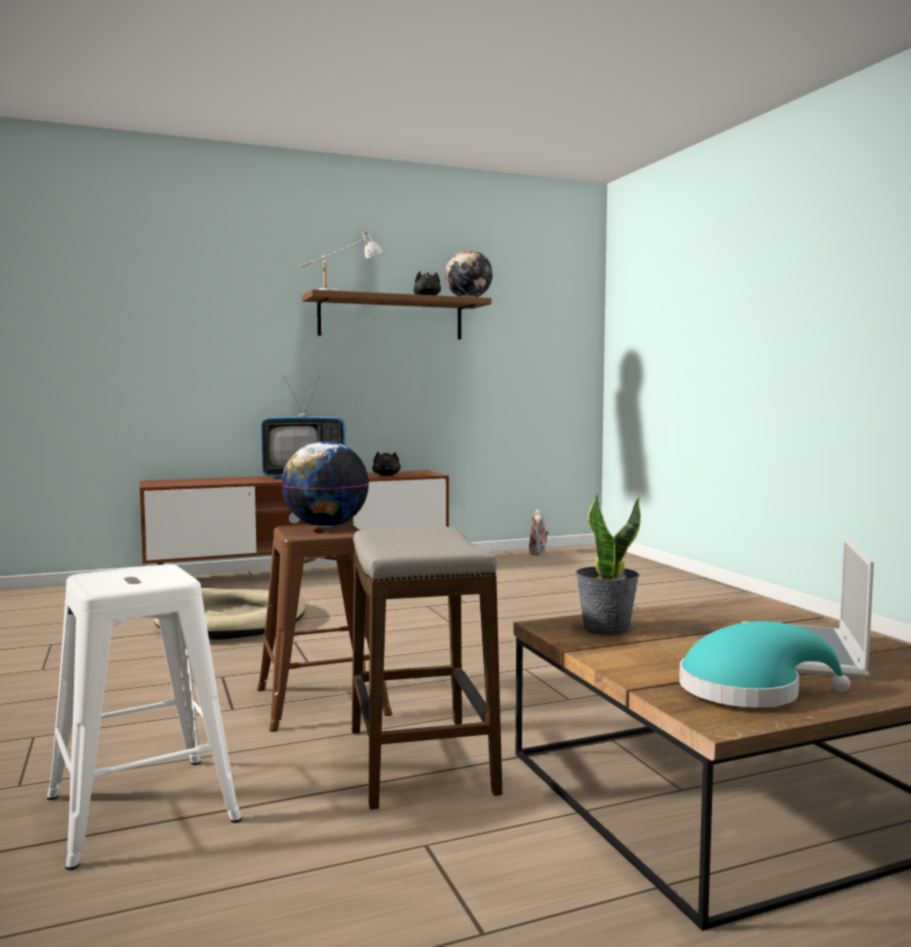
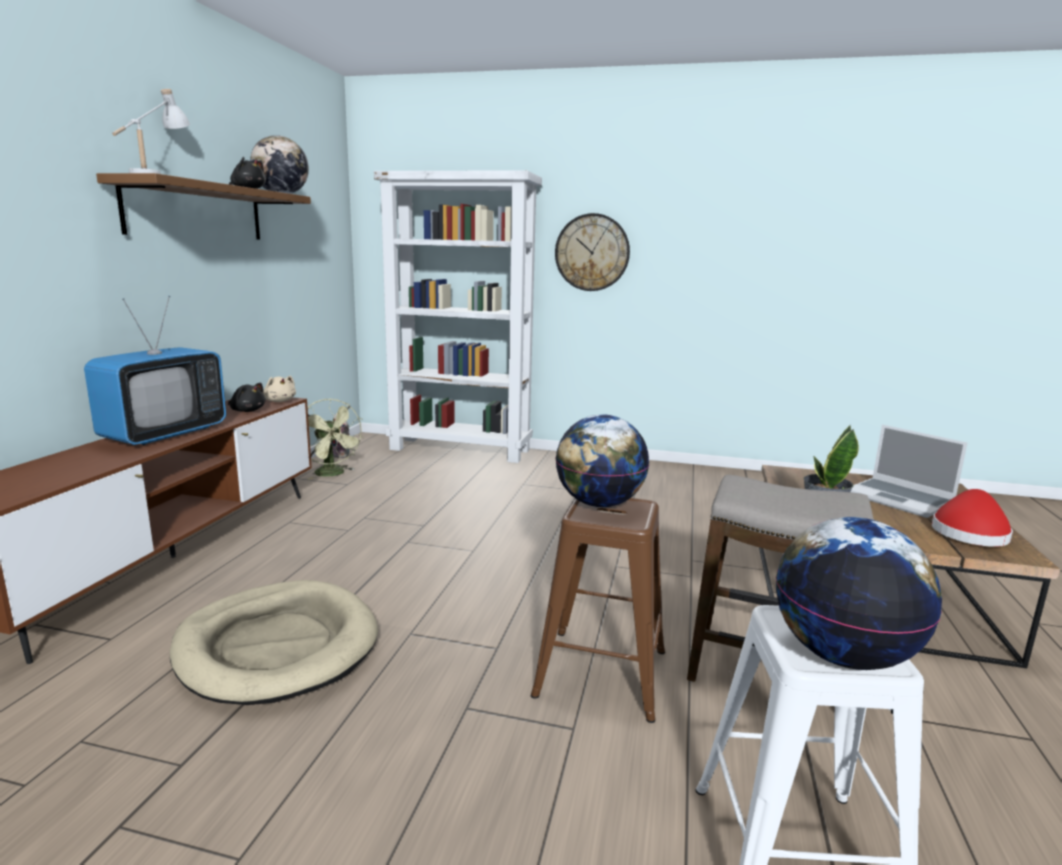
camera: 55 degrees left, 10 degrees up
turquoise hat [679,621,850,708] -> red hat [932,489,1013,547]
none -> beige plush toy [263,376,296,402]
none -> green fan [307,399,364,480]
none -> white bookcase [374,171,542,463]
none -> wall clock [555,213,630,291]
none -> globe [776,517,942,670]

